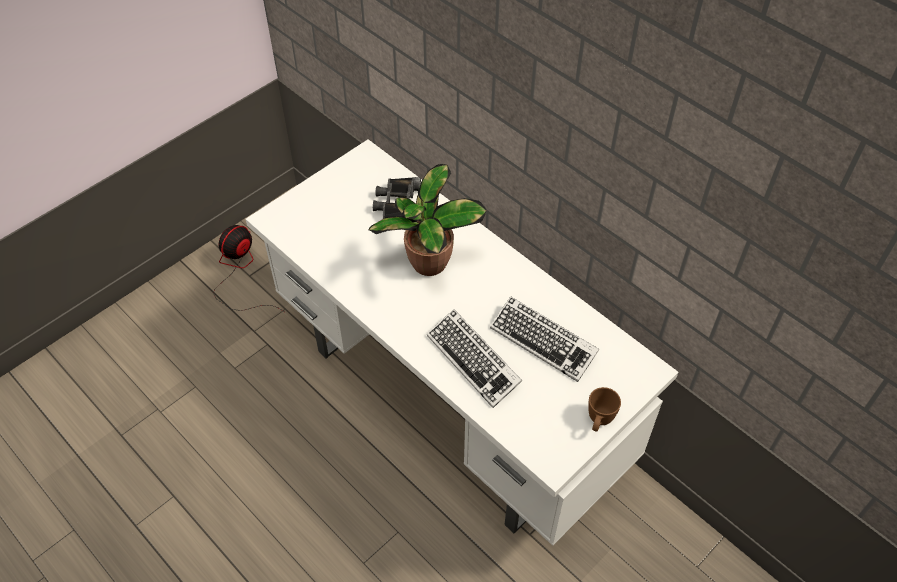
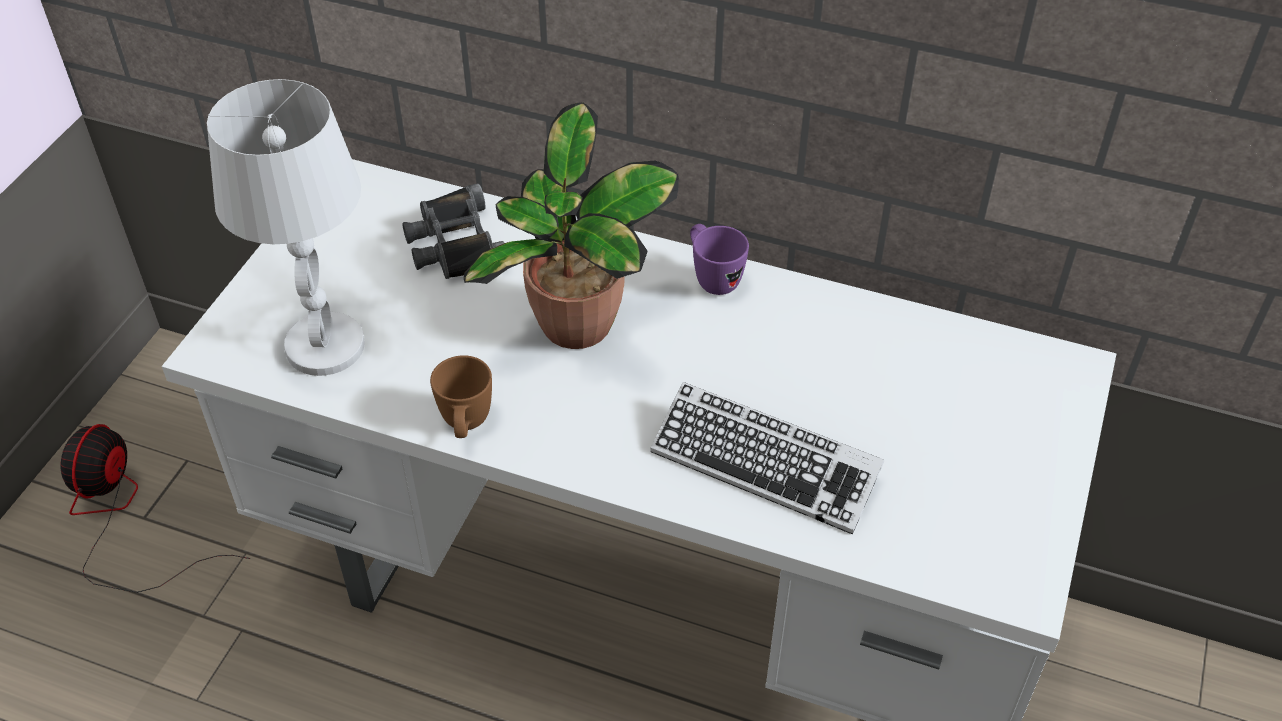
camera: 25 degrees left, 5 degrees down
keyboard [490,296,599,382] -> none
brown mug [588,387,621,432] -> brown mug moved to [430,355,492,438]
none -> white table lamp [207,79,365,376]
none -> purple mug [690,224,749,295]

